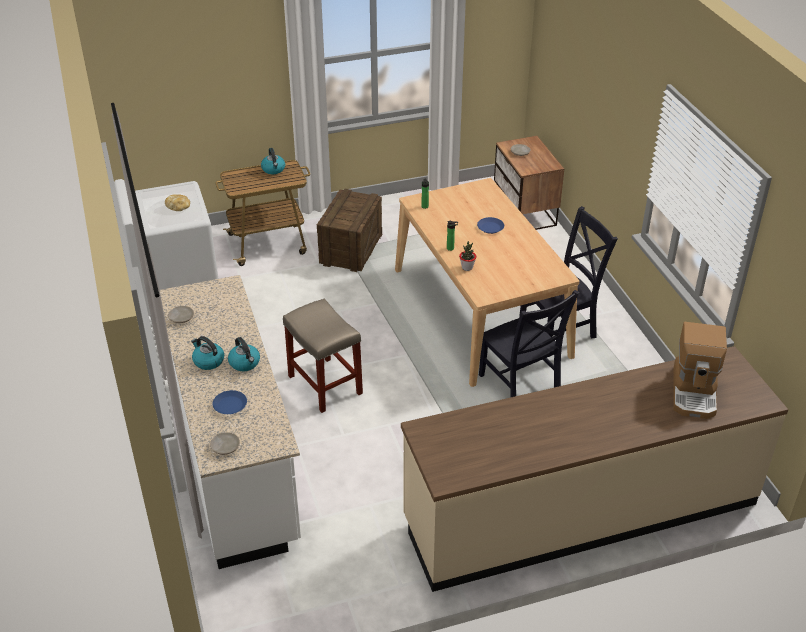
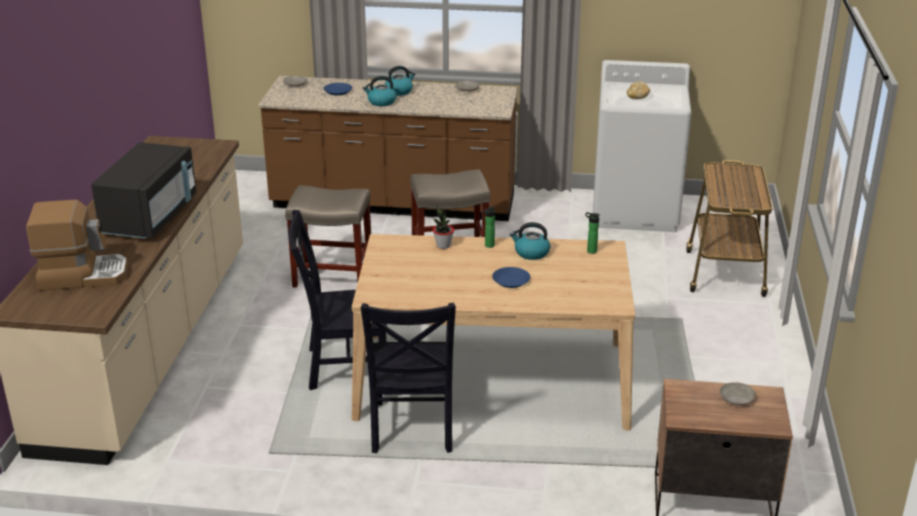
camera: 115 degrees right, 10 degrees down
white counter [160,275,301,569] -> brown counter [258,76,518,221]
kettle [261,148,285,174] -> kettle moved to [510,222,550,260]
crate [317,189,382,272] -> none
coffee machine [673,322,727,419] -> coffee machine turned 135 degrees clockwise [26,200,128,291]
none -> black microwave [91,142,196,239]
none -> beige stool [285,185,371,288]

